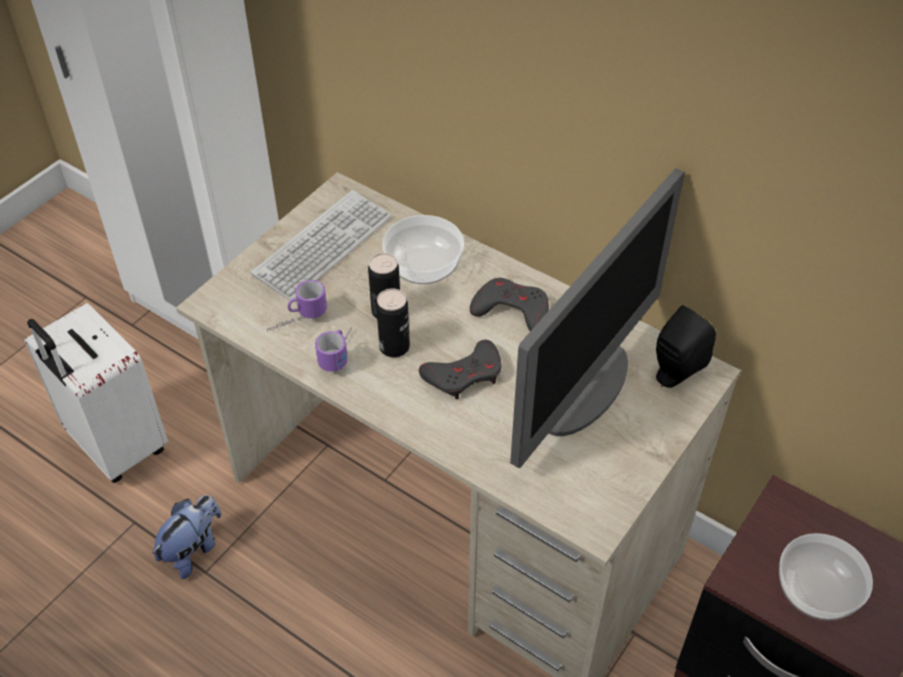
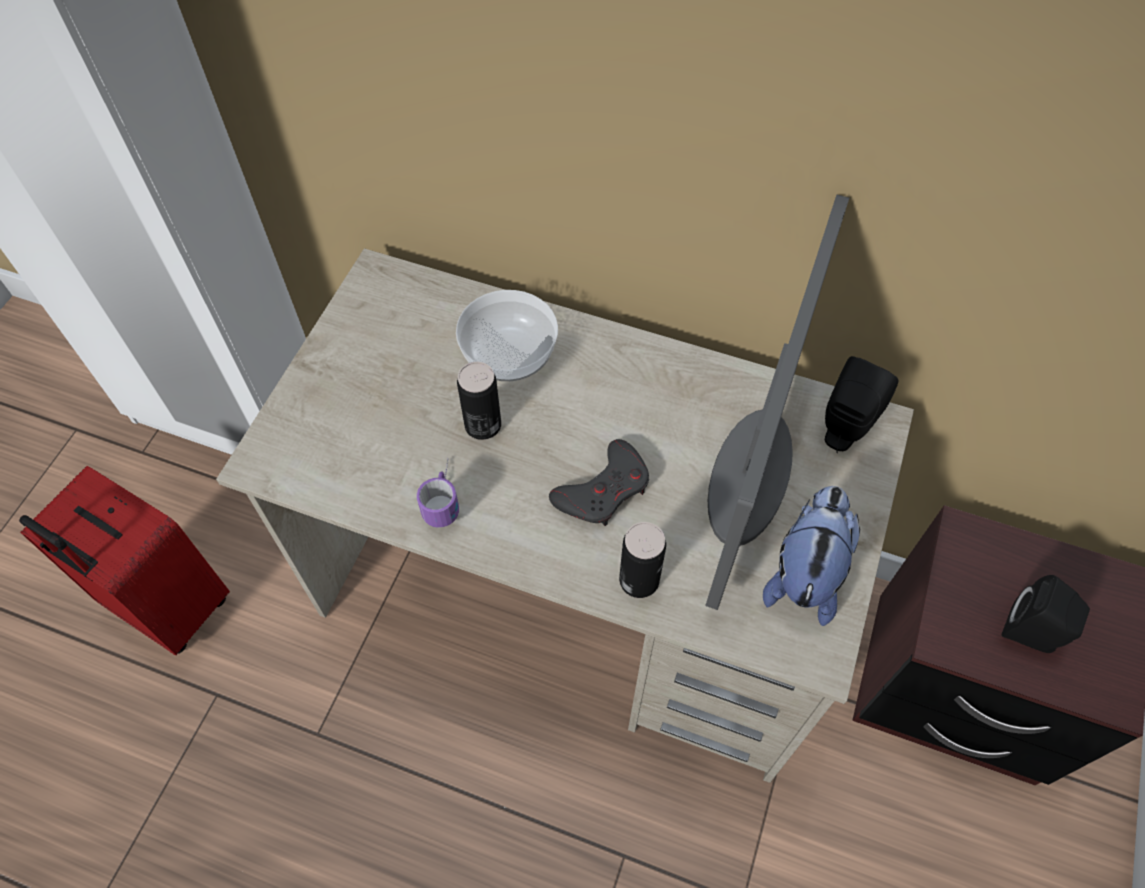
camera: 15 degrees left, 10 degrees up
white suitcase [24,303,168,483] -> red suitcase [19,466,230,655]
plush toy [152,495,222,579] -> plush toy moved to [763,486,860,626]
keyboard [251,190,392,300] -> none
mug [267,280,327,332] -> none
can [376,288,410,357] -> can moved to [619,522,666,598]
grey game controller [470,278,549,331] -> none
bowl [779,533,873,621] -> black speaker [1001,575,1090,653]

